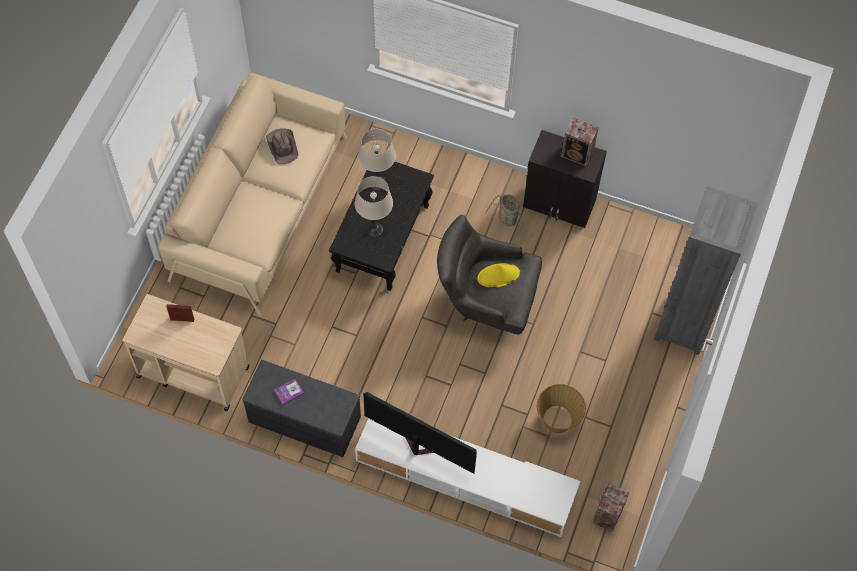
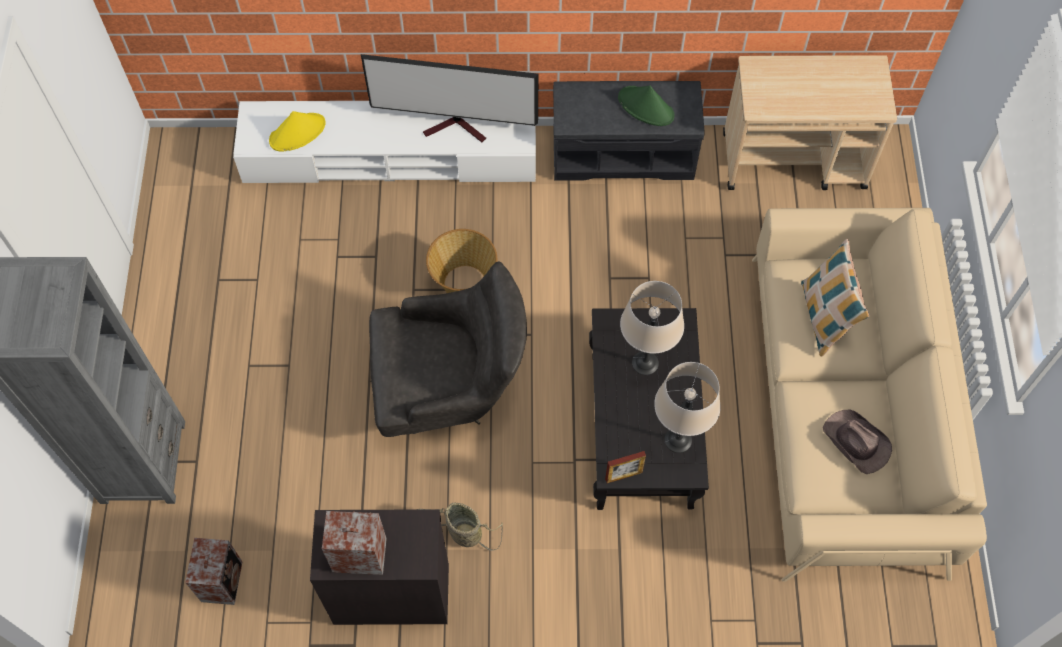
camera: 160 degrees right, 0 degrees up
picture frame [166,304,194,322] -> picture frame moved to [605,451,646,483]
book [275,379,304,405] -> green hat [618,86,674,126]
yellow hat [477,263,520,287] -> yellow hat moved to [269,111,326,151]
basket [537,384,586,433] -> basket moved to [426,229,497,293]
speaker [593,483,630,532] -> speaker moved to [185,538,243,605]
none -> pillow [801,239,869,356]

